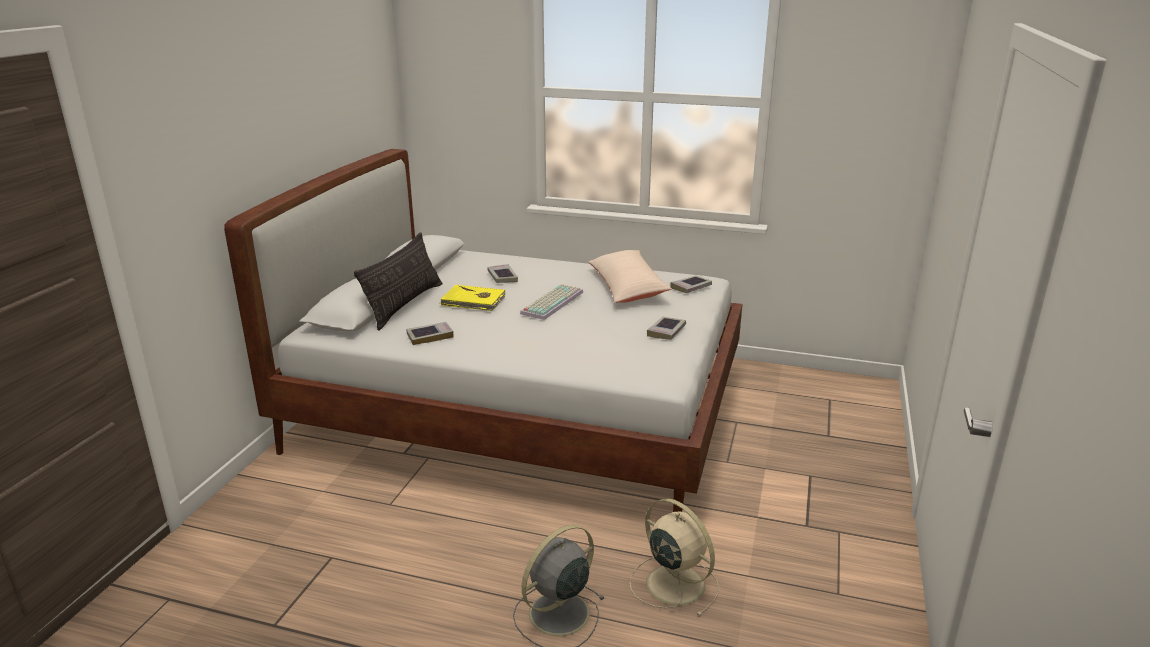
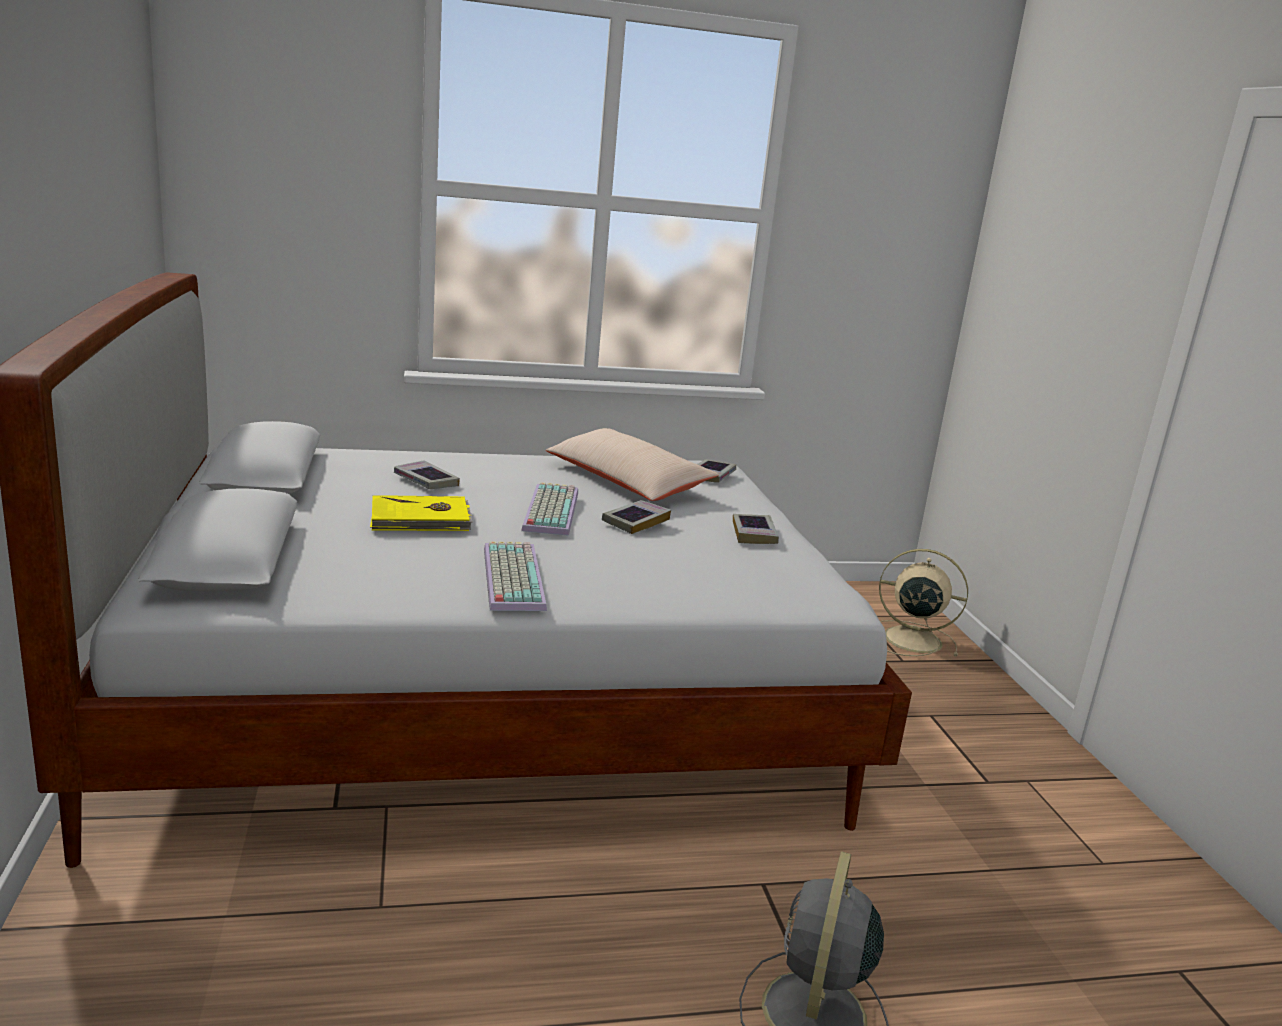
camera: 30 degrees left, 5 degrees down
pillow [354,232,443,331] -> none
book [406,322,454,345] -> book moved to [602,500,671,534]
beige fan [629,498,719,617] -> beige fan moved to [879,549,968,657]
none -> keyboard [484,541,547,611]

